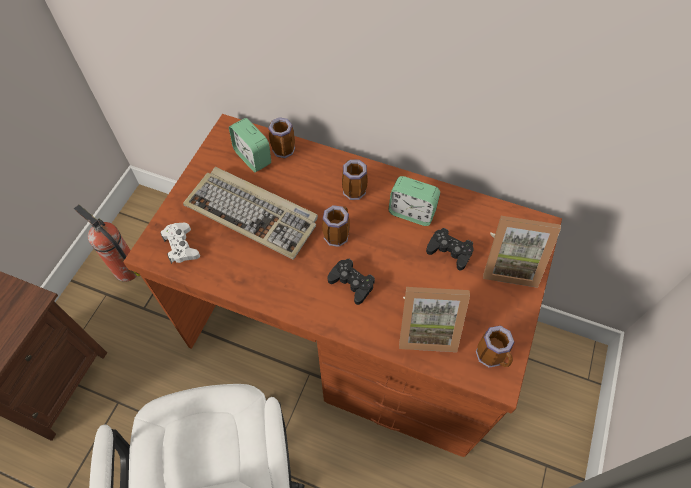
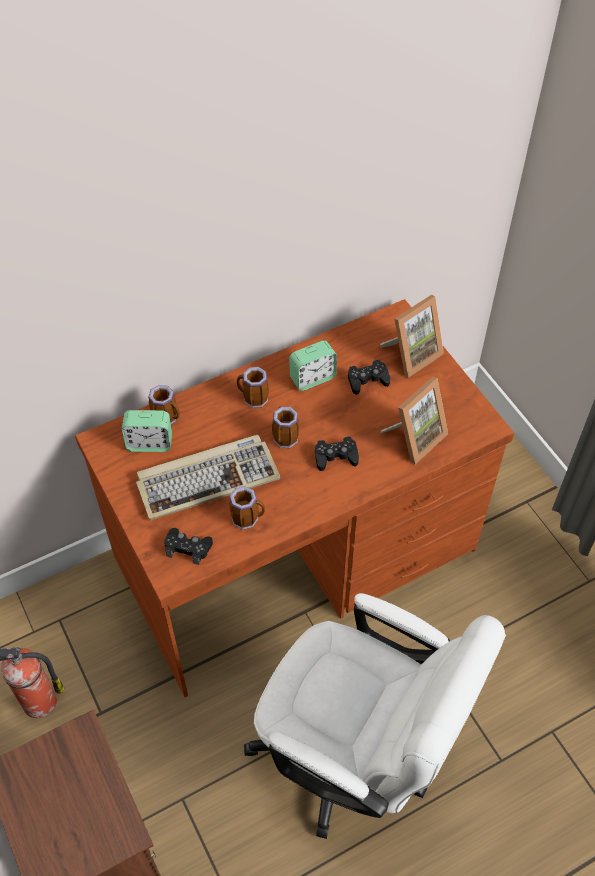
camera: 50 degrees left, 5 degrees down
white game controller [160,223,200,264] -> black game controller [164,528,213,565]
mug [476,326,515,368] -> mug moved to [229,486,265,530]

